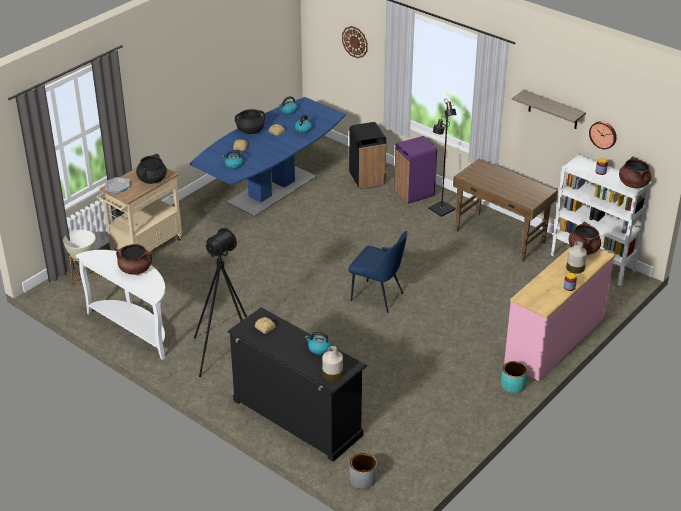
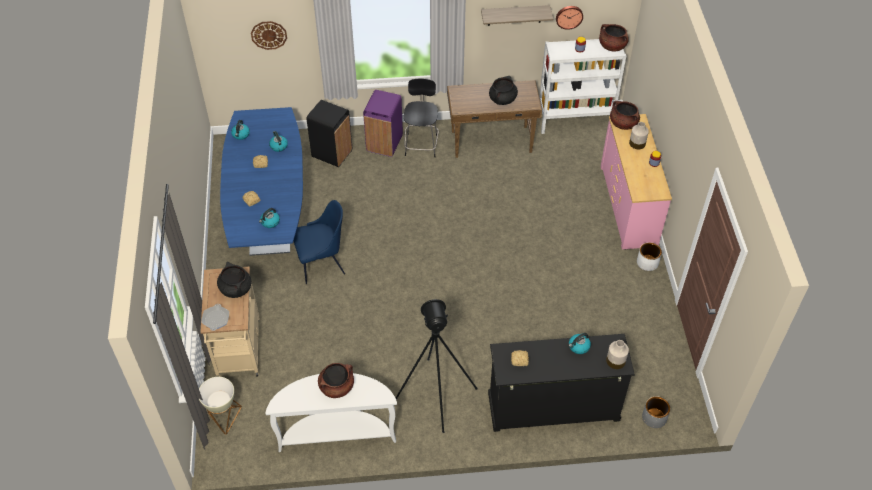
camera: 45 degrees left, 15 degrees up
black cooking pot [235,109,265,134] -> black cooking pot moved to [489,76,518,105]
blue chair [349,231,407,313] -> blue chair moved to [294,200,345,284]
black floor lamp [428,99,456,217] -> black chair [404,78,439,157]
turquoise planter [501,361,528,393] -> white planter [637,242,662,271]

